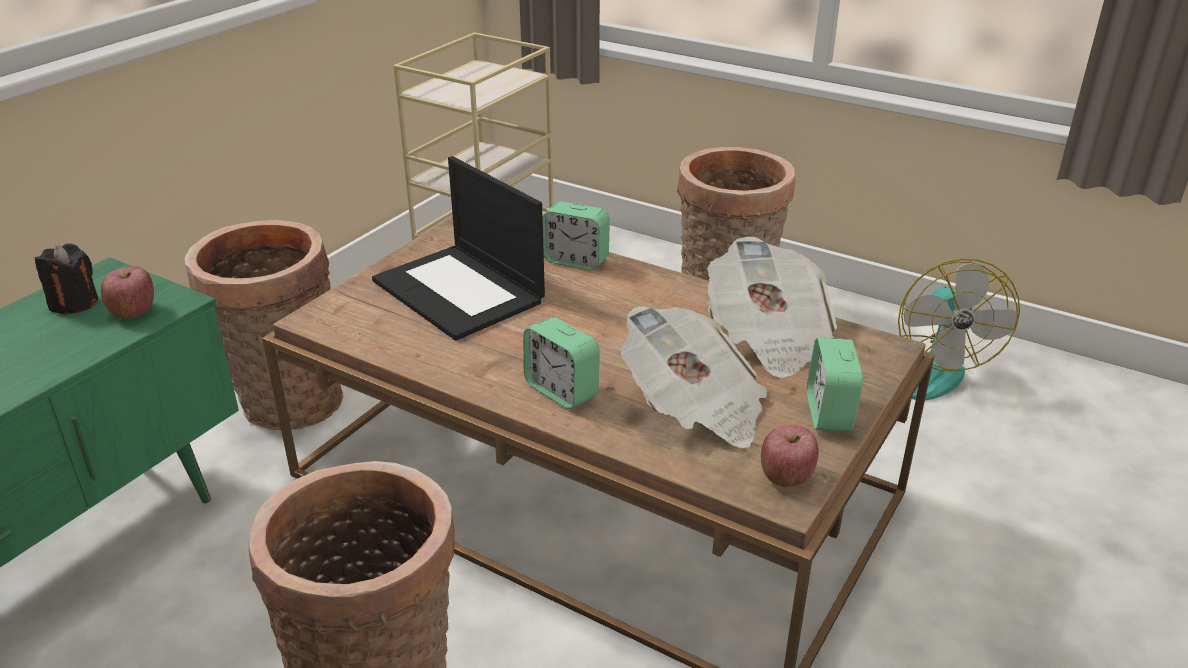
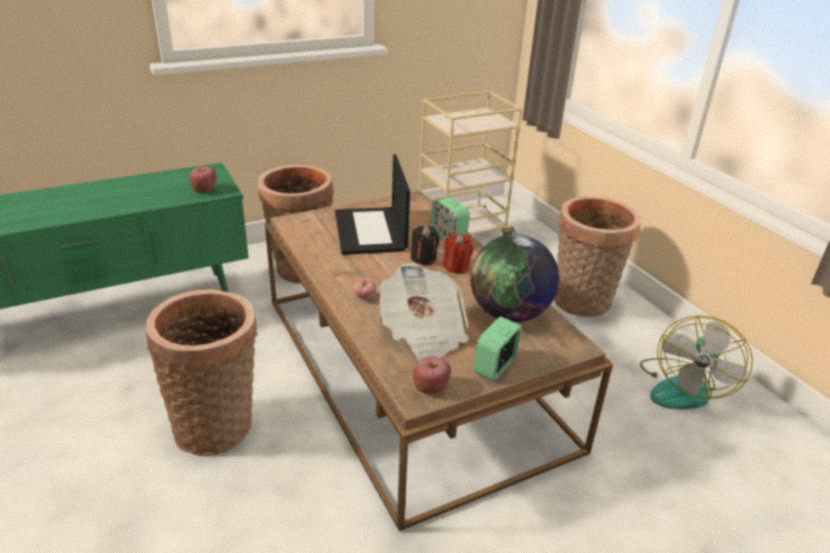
camera: 30 degrees right, 0 degrees up
black candle [35,243,98,314] -> black candle moved to [411,226,440,265]
alarm clock [523,317,600,409] -> apple [354,277,377,300]
newspaper [708,237,837,378] -> globe [470,234,559,322]
none -> red candle [443,233,473,273]

